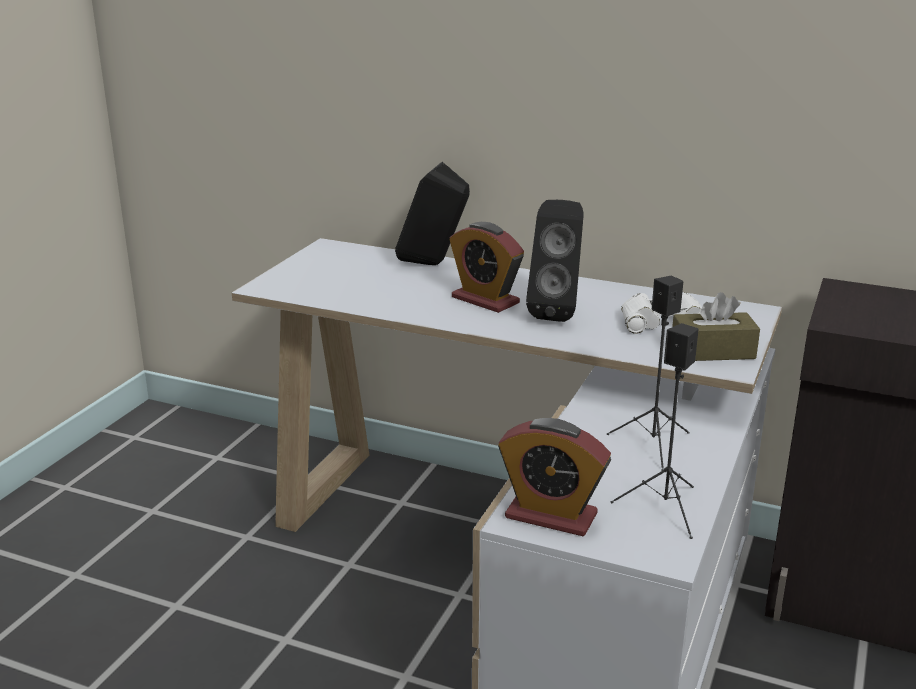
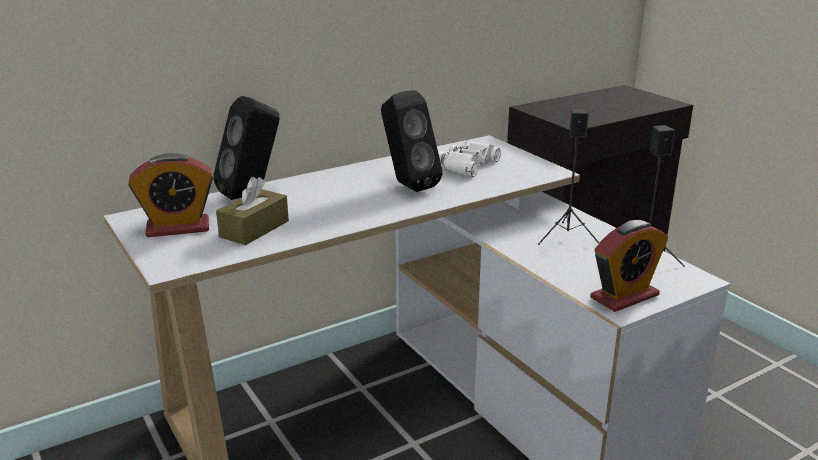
camera: 55 degrees left, 0 degrees up
alarm clock [449,222,524,313] -> alarm clock moved to [128,153,213,237]
brown tissue box [672,292,760,361] -> brown tissue box moved to [216,177,289,245]

